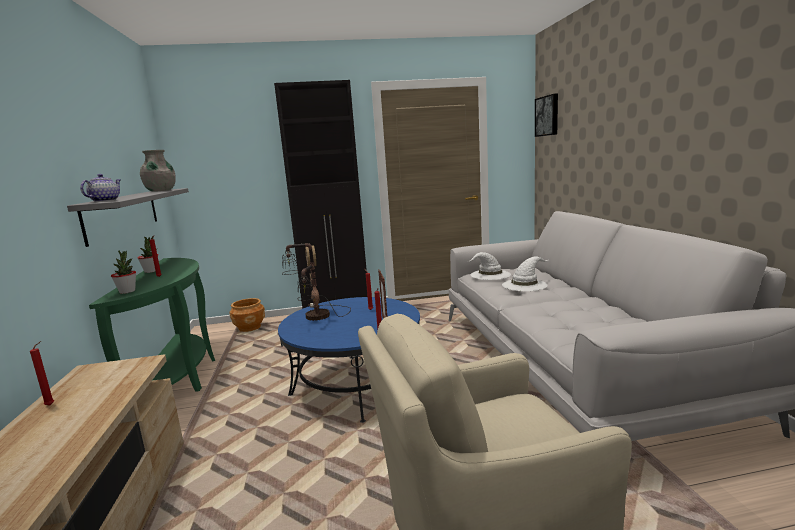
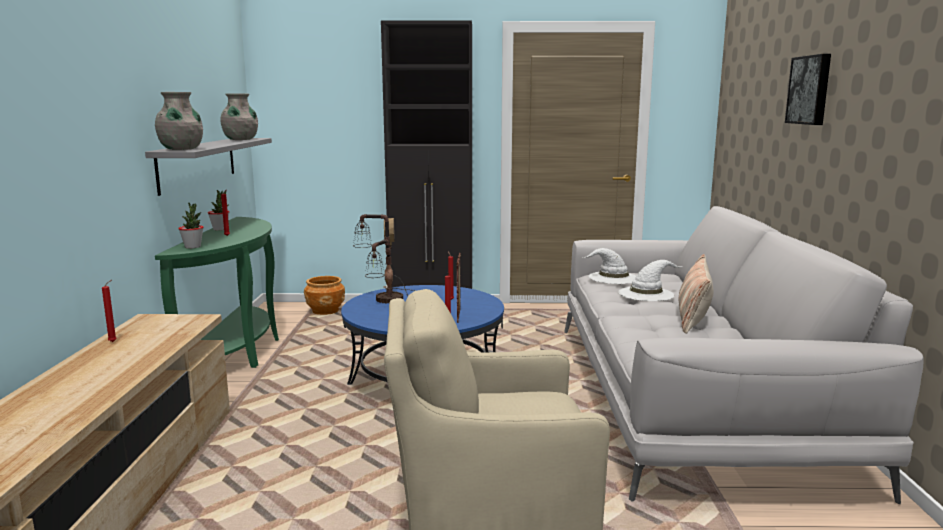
camera: 10 degrees right, 0 degrees up
teapot [80,174,121,202] -> grey vase [155,92,203,150]
picture [535,93,558,137] -> picture moved to [785,54,831,125]
none -> pillow [679,254,714,334]

